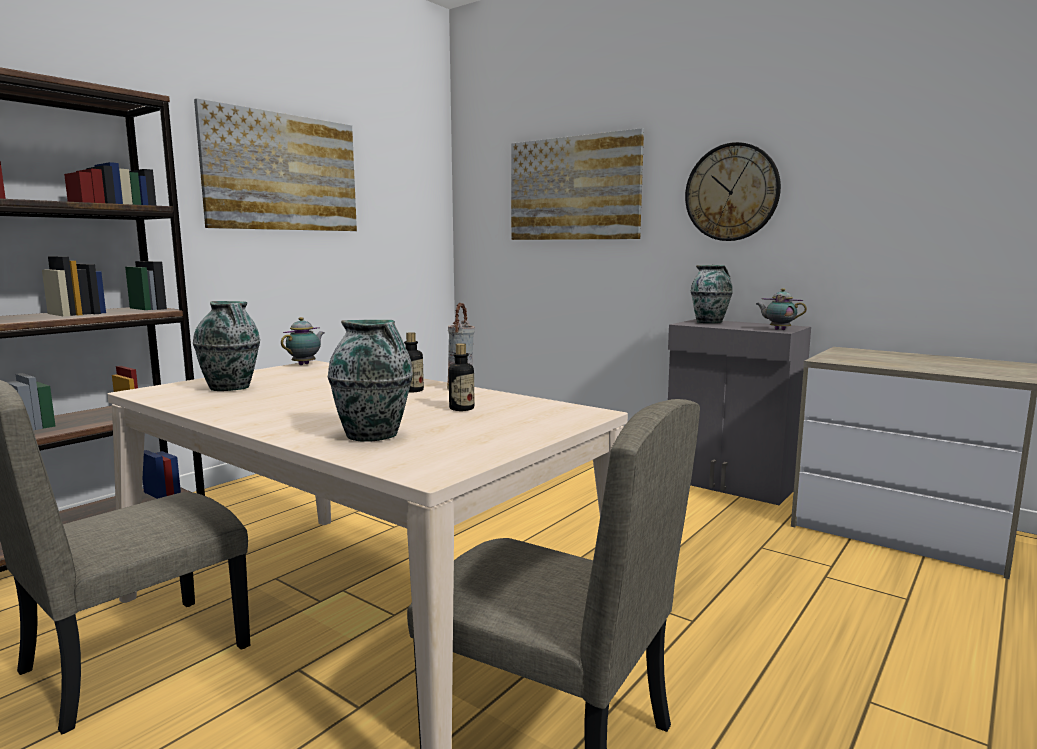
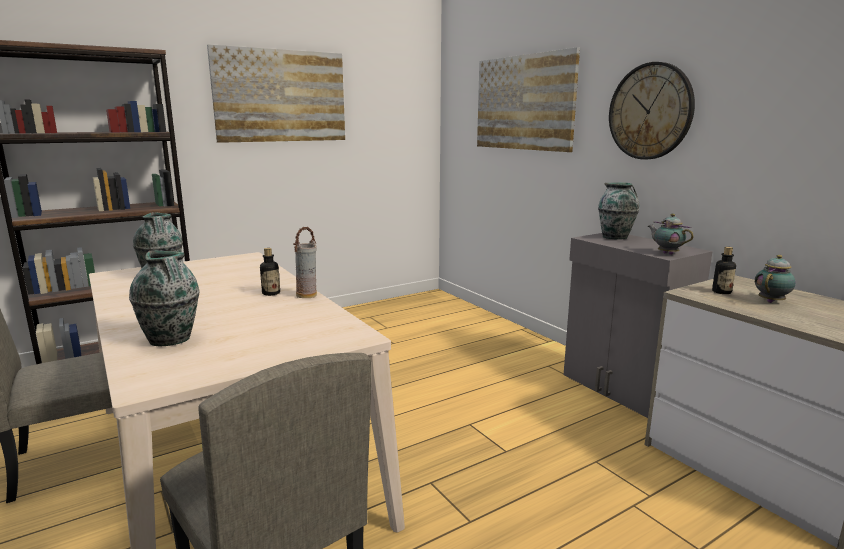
camera: 20 degrees right, 5 degrees up
teapot [281,317,325,365] -> teapot moved to [755,255,796,303]
bottle [449,343,475,411] -> bottle moved to [712,247,736,294]

